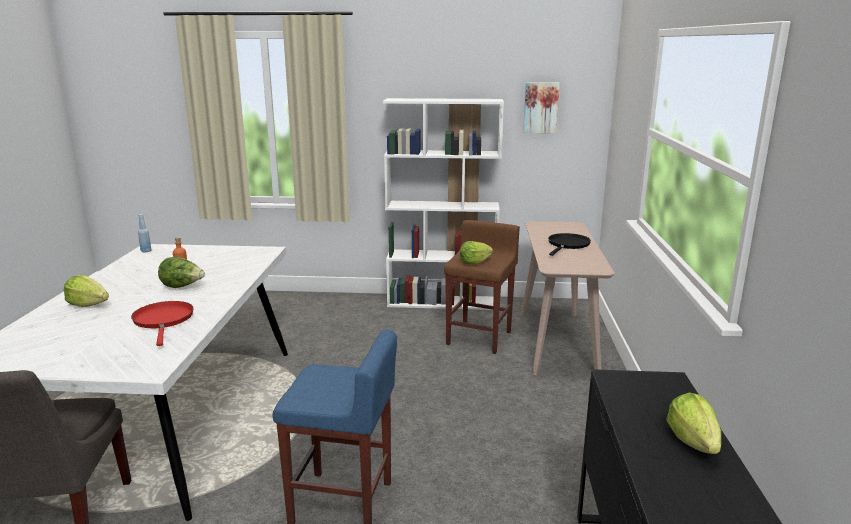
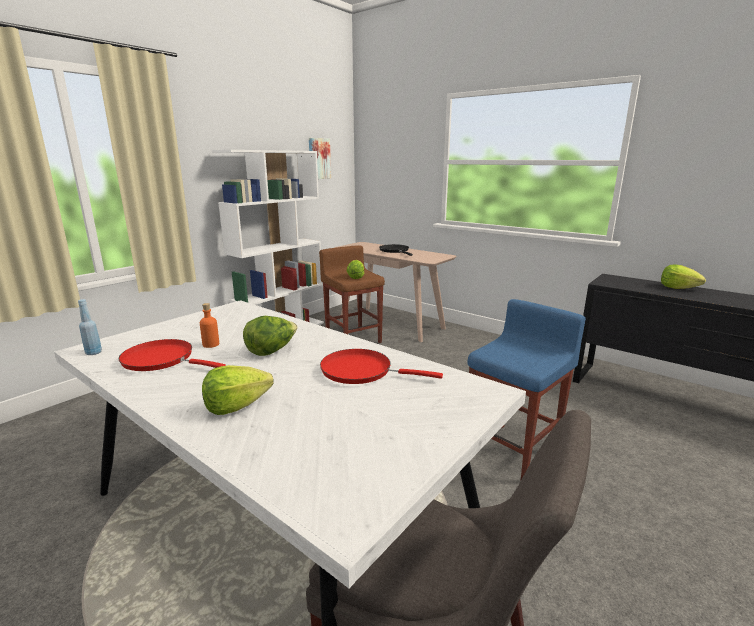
camera: 55 degrees left, 0 degrees up
none -> red frying pan [119,339,226,371]

